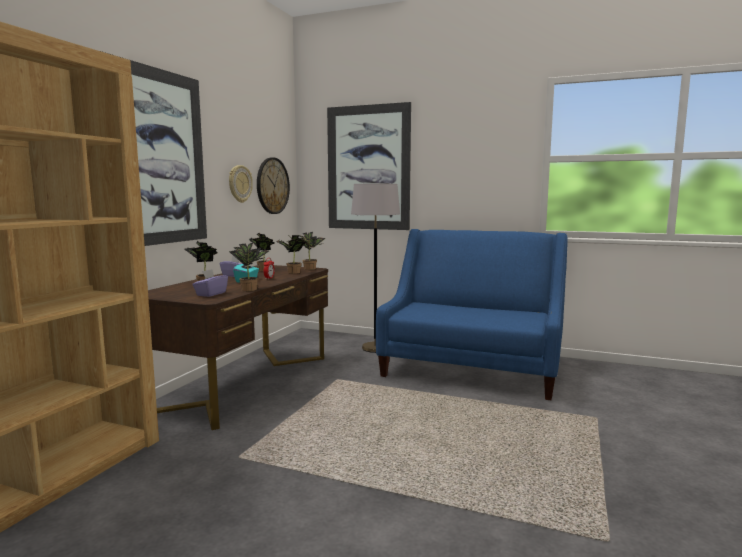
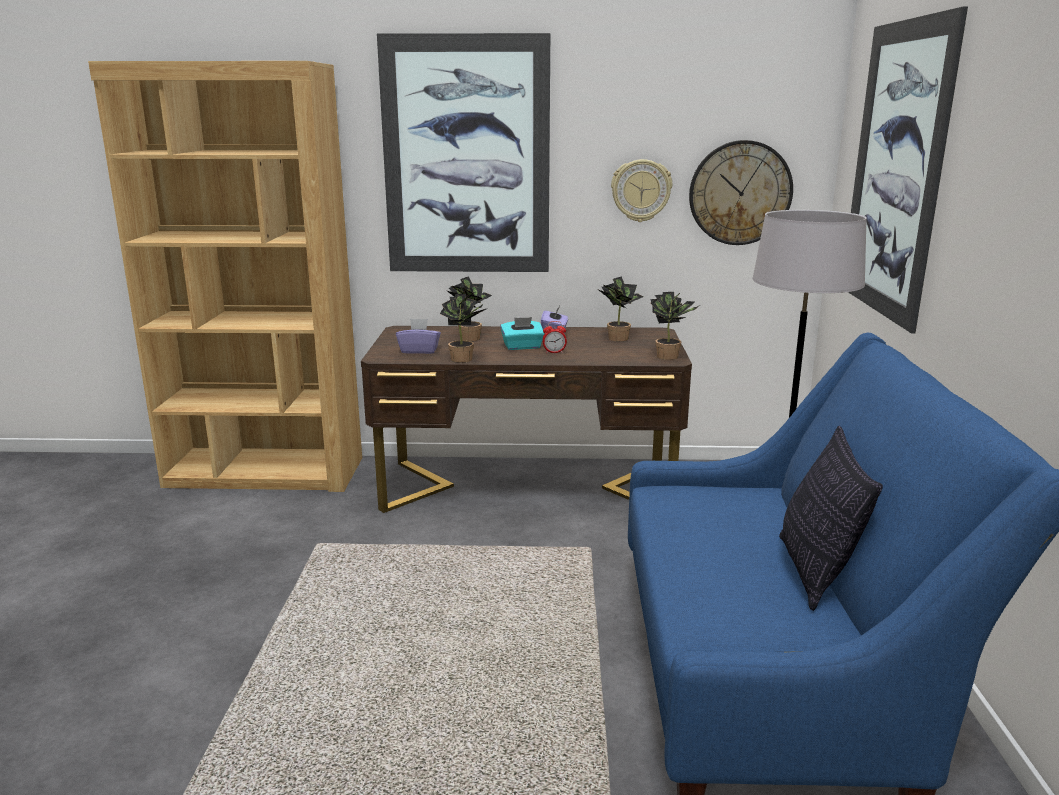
camera: 70 degrees right, 10 degrees up
potted plant [276,235,307,274] -> none
none -> pillow [779,426,883,611]

